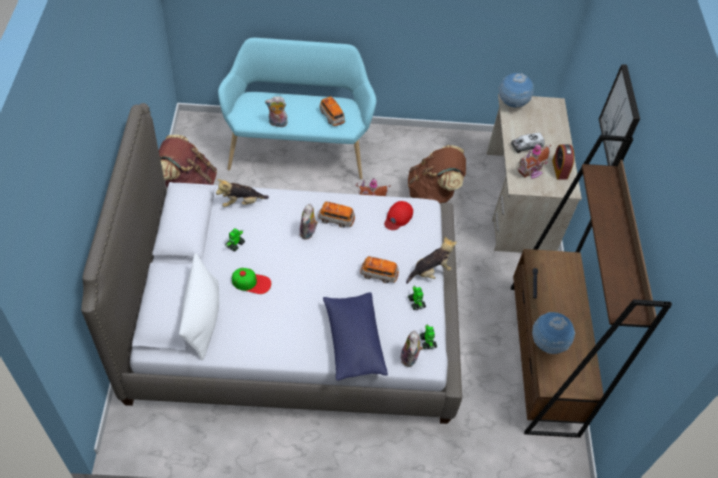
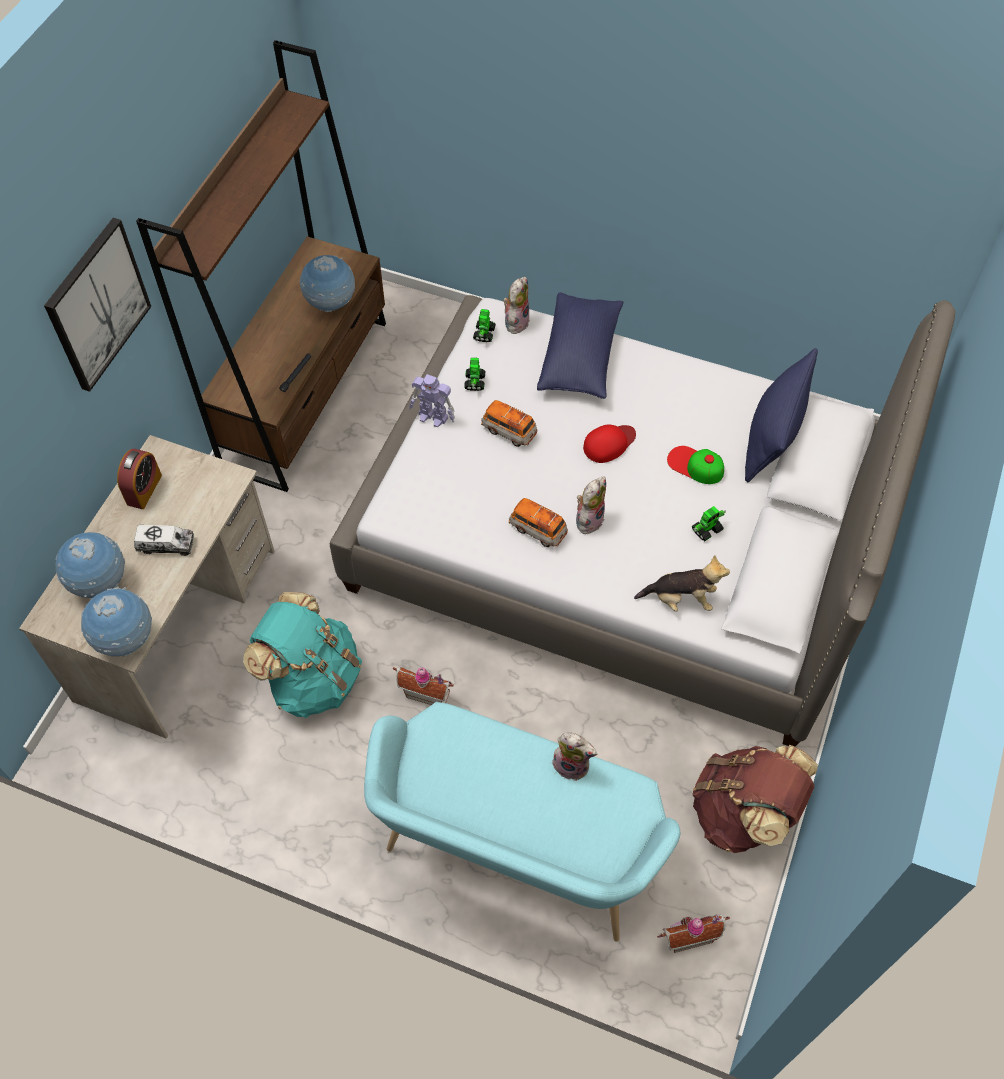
camera: 155 degrees left, 5 degrees up
white pillow [179,253,219,360] -> blue pillow [745,348,818,483]
toy car [320,96,345,126] -> none
red cap [384,201,413,230] -> red cap moved to [583,425,636,463]
plush toy [406,236,457,284] -> toy robot [409,374,455,428]
brown backpack [408,145,466,203] -> turquoise backpack [243,592,362,718]
toy house [518,144,551,179] -> toy house moved to [657,914,730,953]
none -> globe [56,532,125,598]

